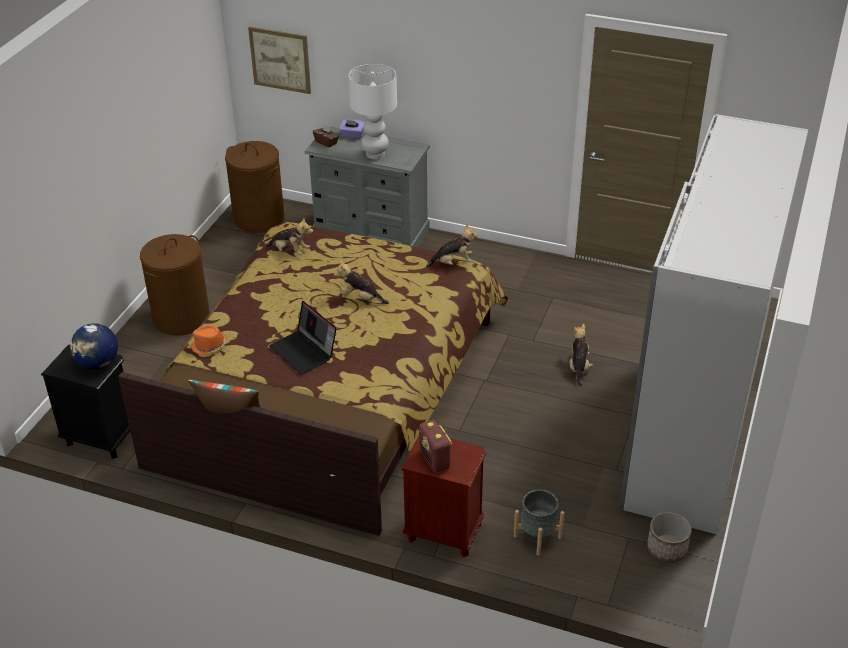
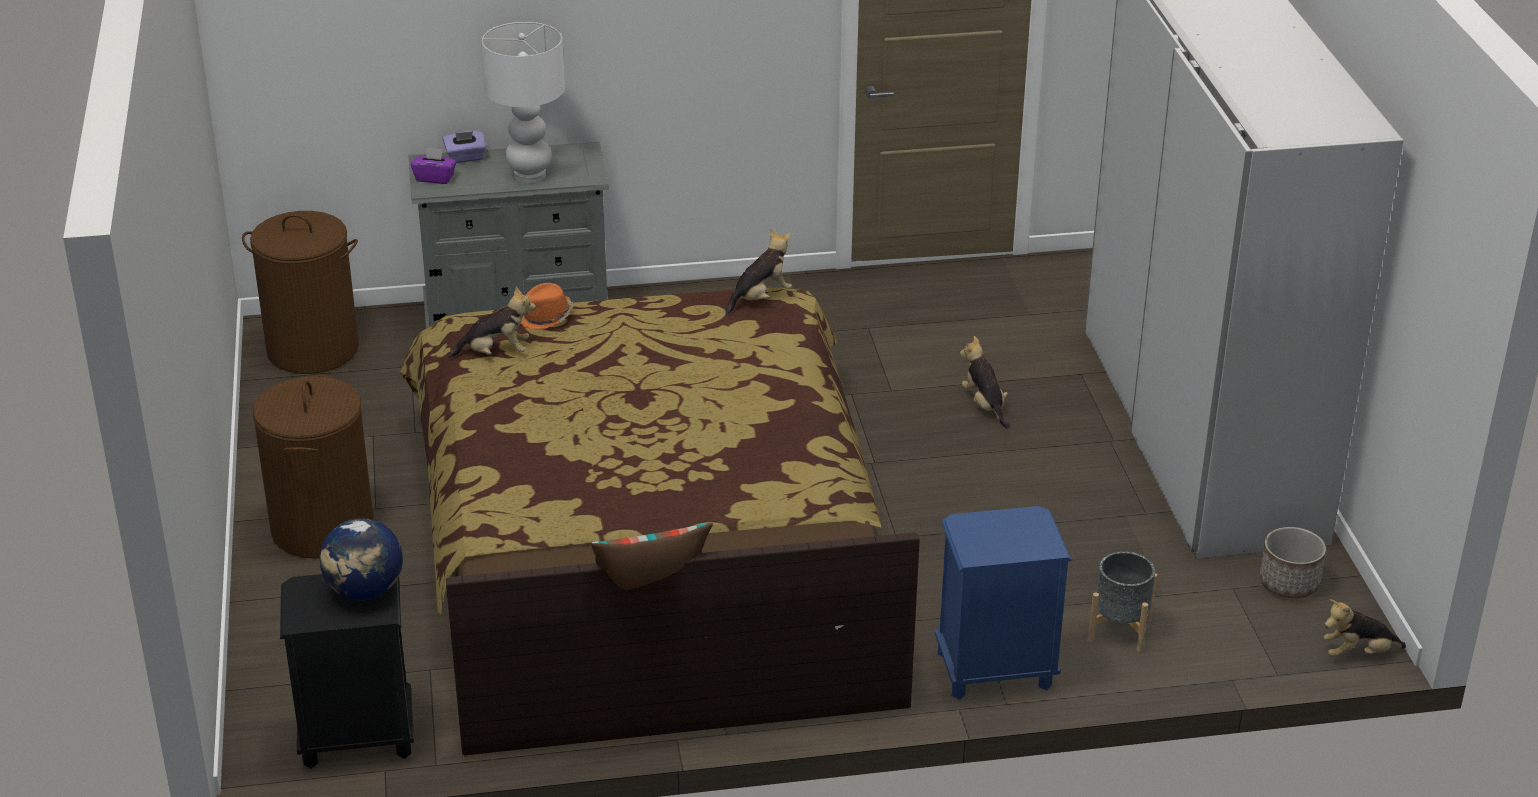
camera: 30 degrees left, 5 degrees down
orange hat [191,325,227,355] -> orange hat moved to [520,283,573,329]
picture [248,26,311,94] -> none
laptop [269,301,337,374] -> none
brown tissue box [313,124,339,148] -> purple tissue box [410,147,457,184]
plush toy [334,260,389,304] -> plush toy moved to [1324,599,1406,657]
brown nightstand [401,436,487,557] -> blue nightstand [935,506,1072,700]
radio [419,420,453,472] -> none

